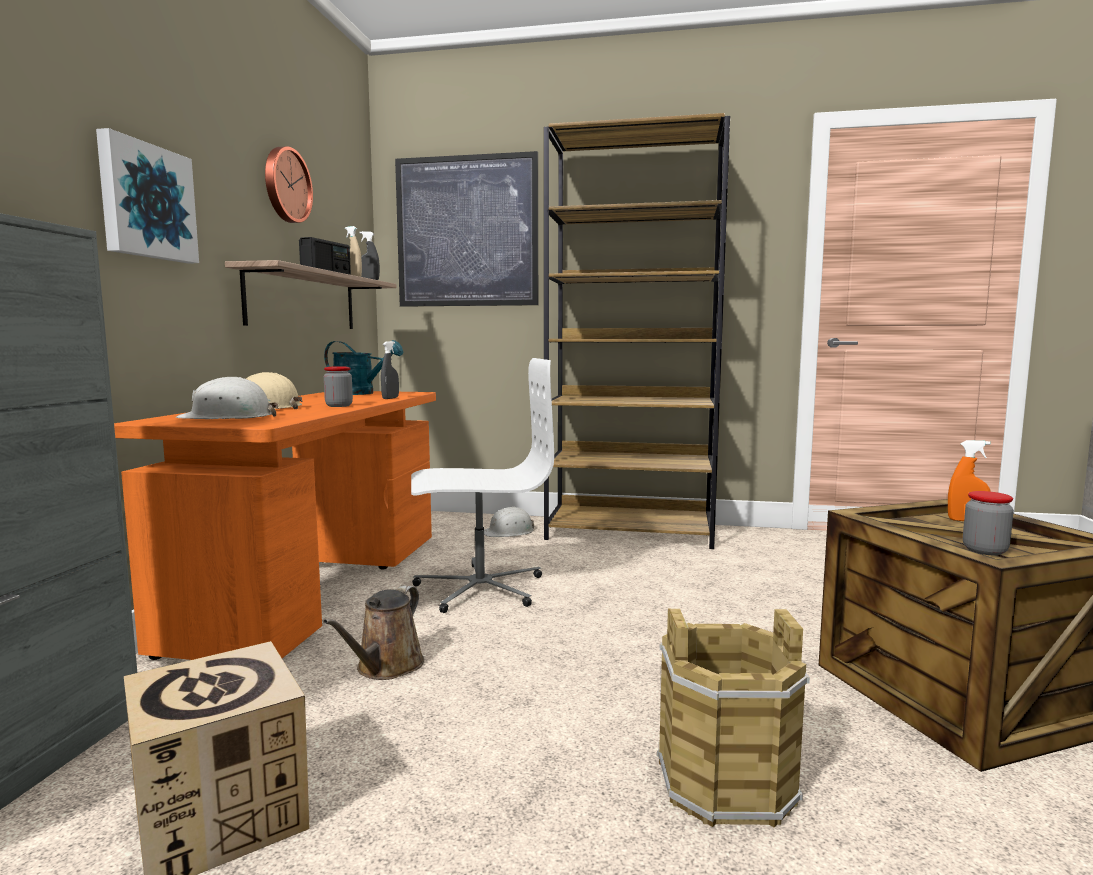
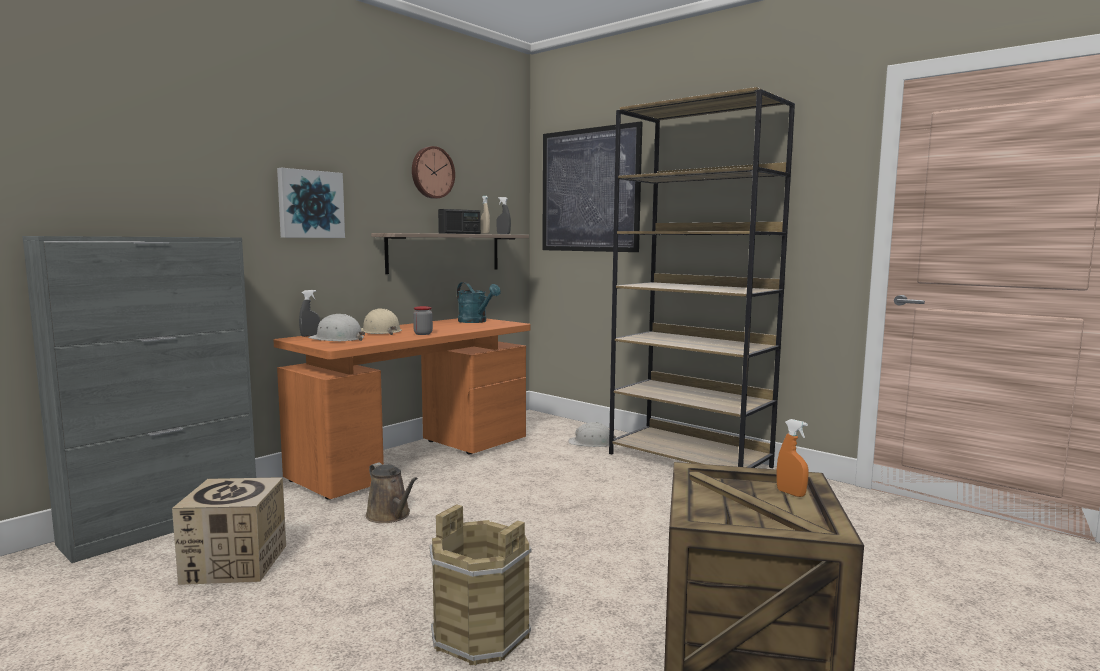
camera: 30 degrees right, 0 degrees up
brown watering can [323,586,424,680] -> brown watering can turned 90 degrees counterclockwise [366,463,418,523]
grey spray bottle [381,341,399,399] -> grey spray bottle moved to [299,290,320,337]
white office chair [411,358,554,613] -> none
jar [963,491,1014,555] -> none

